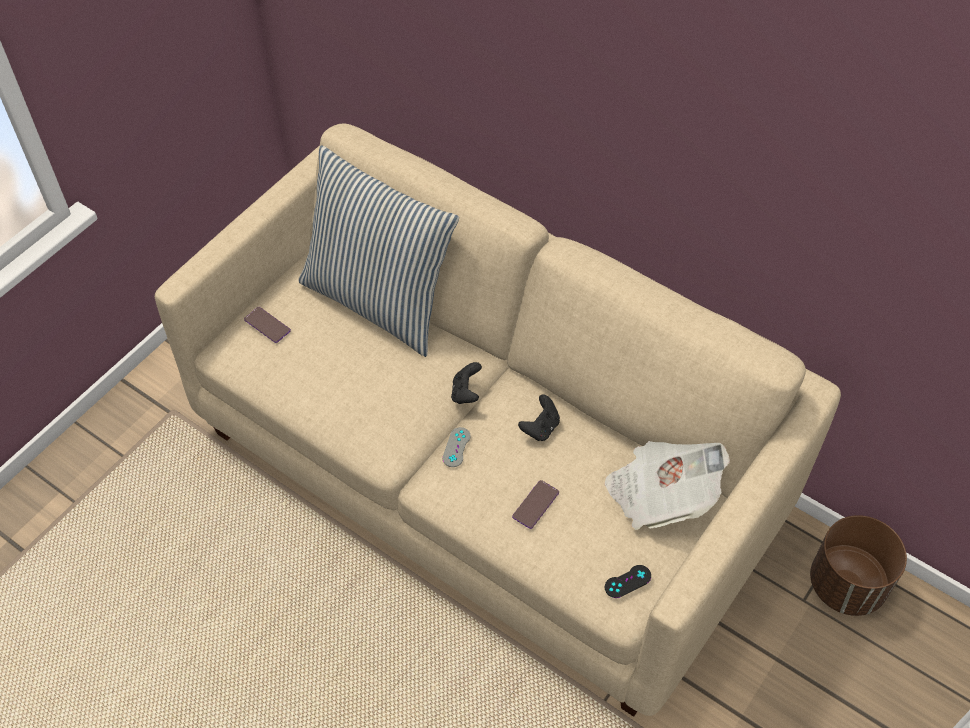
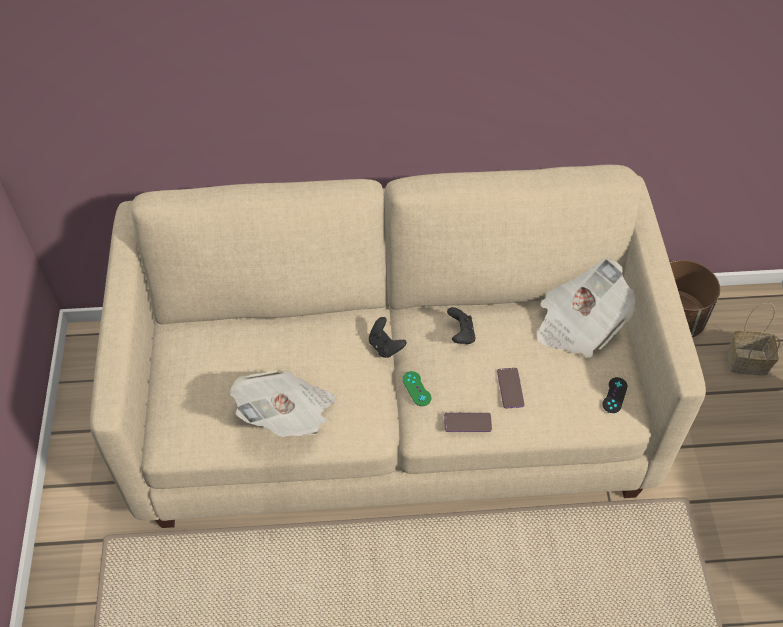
camera: 40 degrees left, 0 degrees up
phone [244,307,291,343] -> phone moved to [444,413,492,432]
pillow [298,145,459,357] -> none
grey game controller [442,427,471,467] -> green game controller [402,371,431,406]
none -> newspaper [230,370,336,437]
none -> basket [728,303,780,375]

